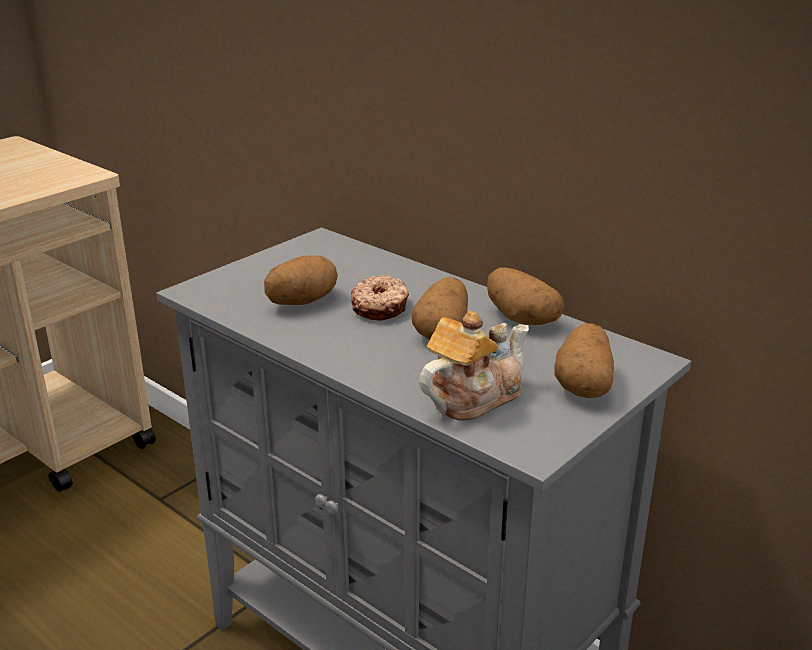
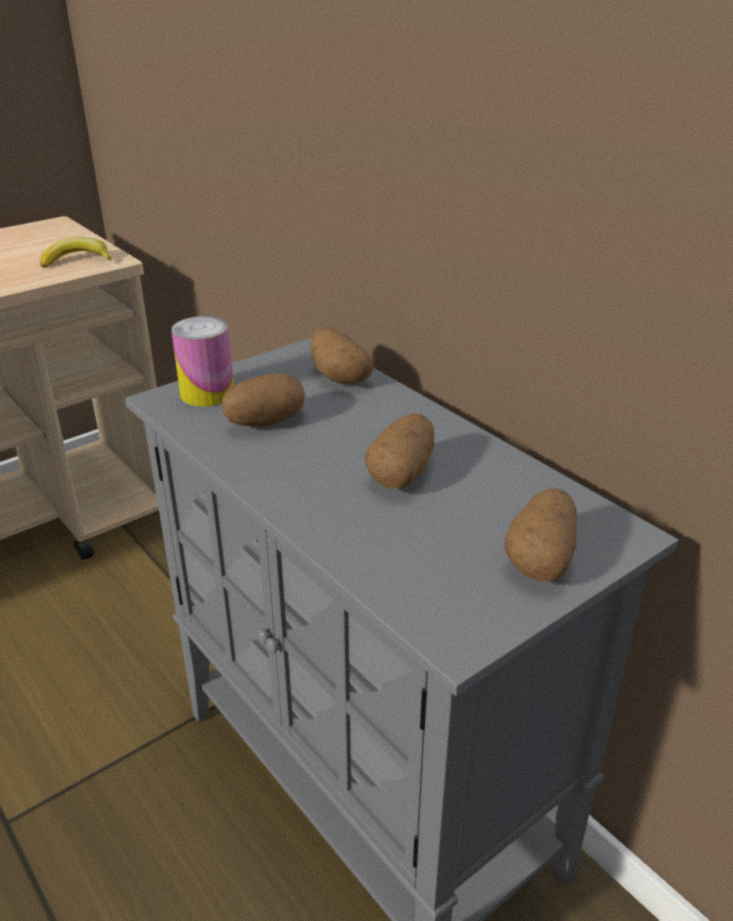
camera: 10 degrees right, 5 degrees up
donut [351,275,409,321] -> none
teapot [419,311,529,420] -> none
potato [487,267,564,325] -> potato moved to [310,327,374,384]
none -> banana [40,237,112,268]
none -> can [171,316,234,407]

